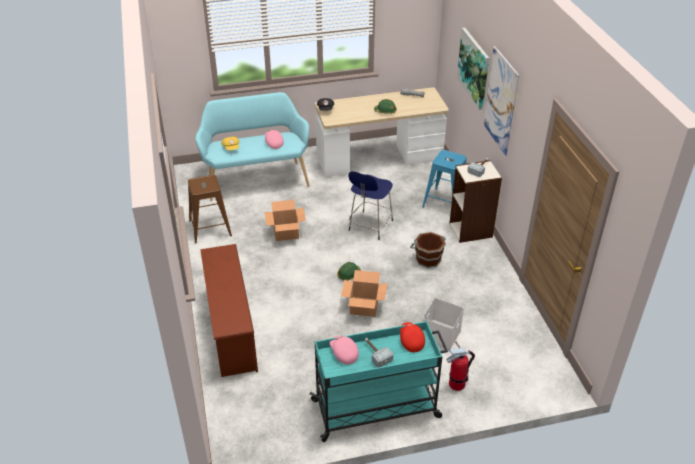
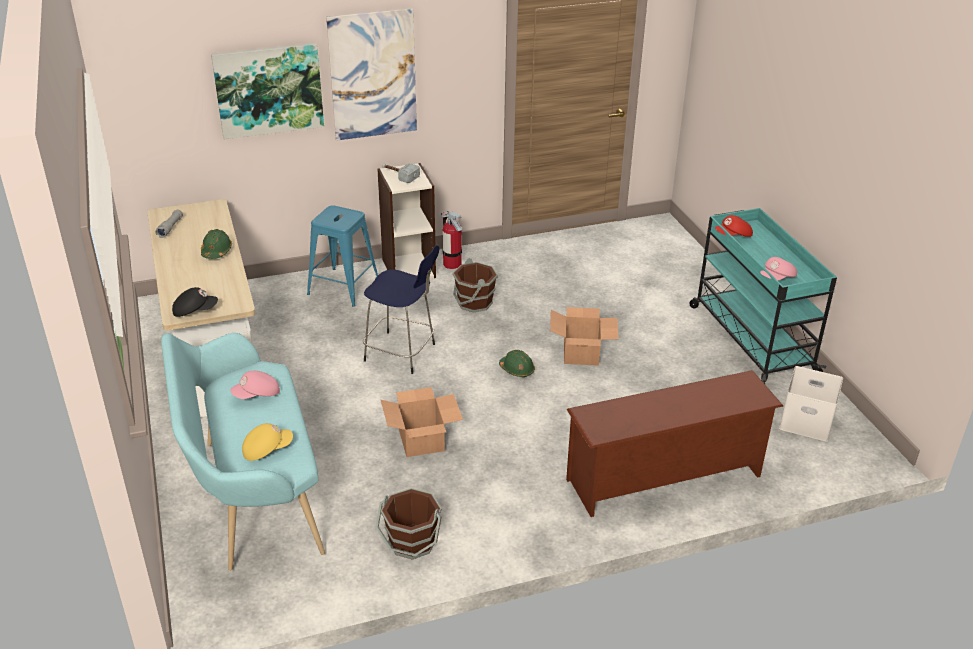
camera: 95 degrees left, 5 degrees down
brown stool [188,175,232,243] -> brown bucket [375,488,442,560]
hammer [365,338,394,367] -> none
white storage box [423,298,464,351] -> white storage box moved to [779,366,843,442]
fire extinguisher [447,341,475,391] -> fire extinguisher moved to [441,211,462,269]

